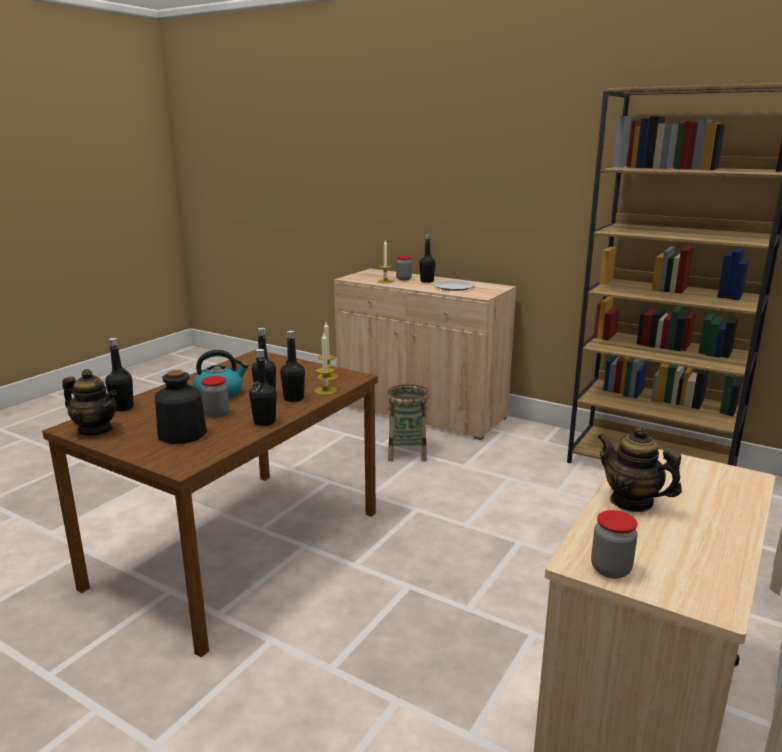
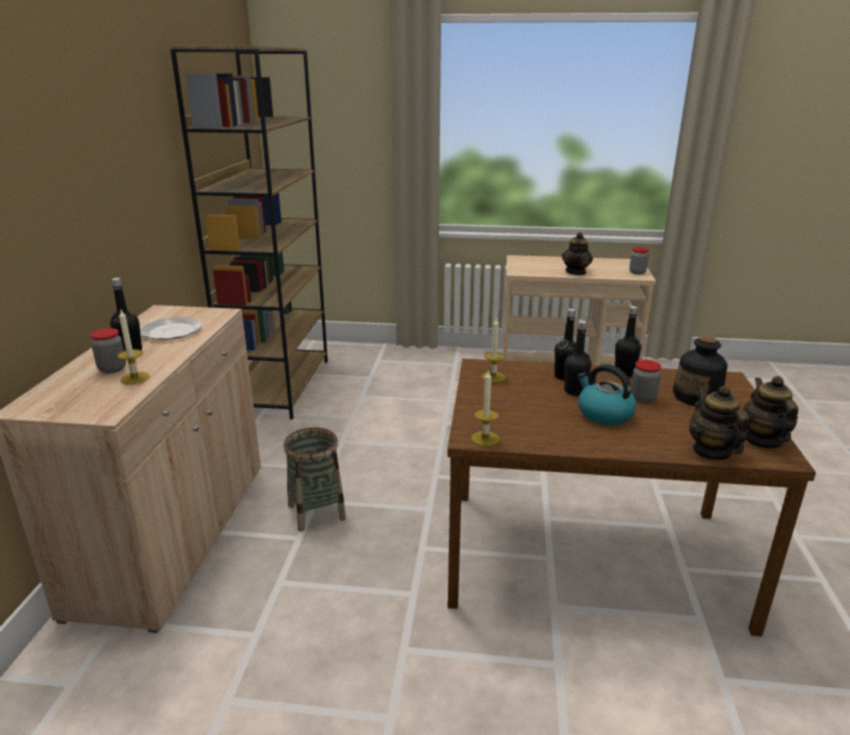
camera: 115 degrees left, 5 degrees up
black bottle [105,338,134,412] -> teapot [689,386,749,461]
candle [314,334,337,395] -> candle moved to [471,370,500,446]

